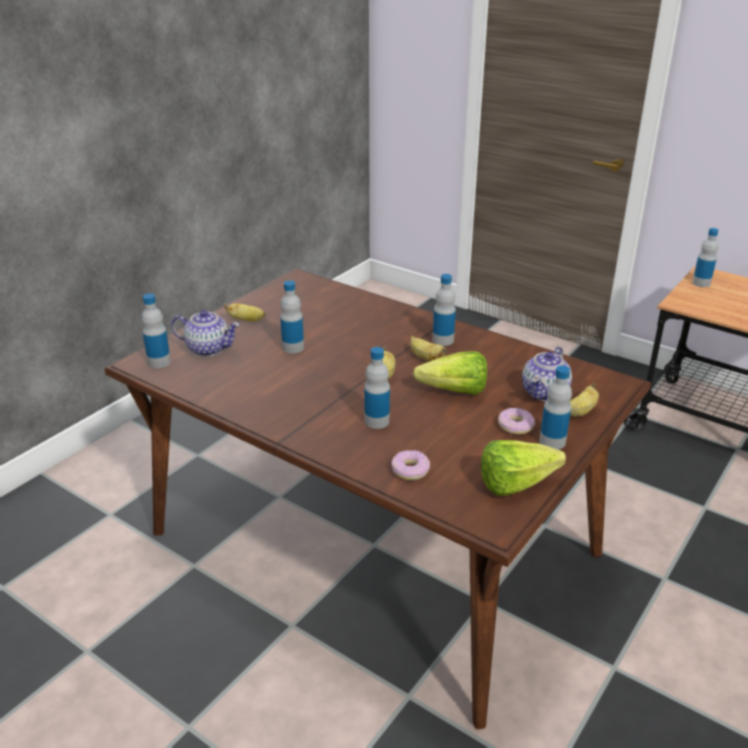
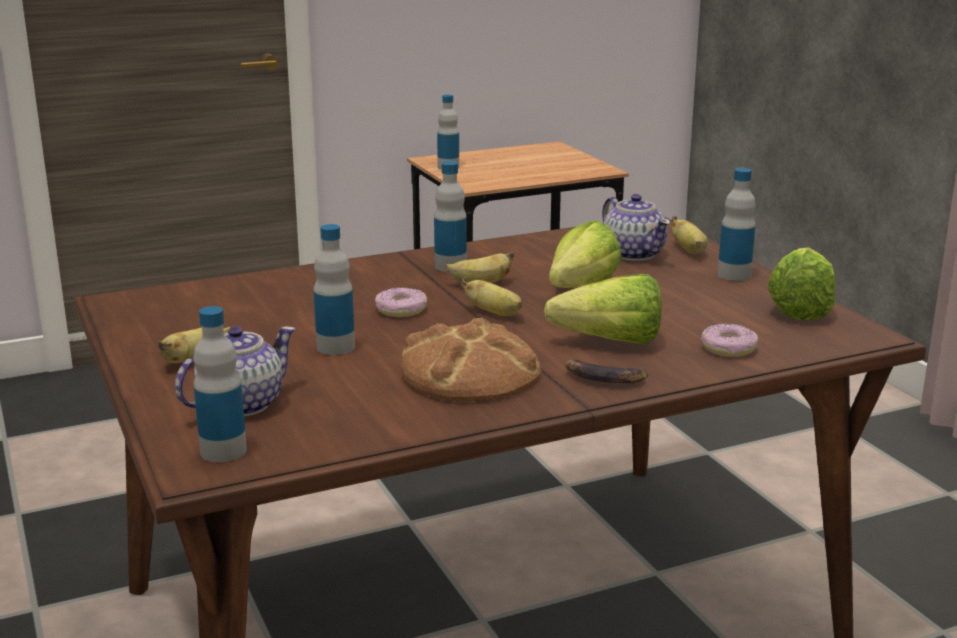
camera: 60 degrees left, 10 degrees down
bottle [364,347,390,429] -> lettuce [544,274,662,344]
donut [498,408,535,435] -> donut moved to [375,287,427,317]
none -> bread [401,317,541,402]
none -> banana [566,359,648,383]

